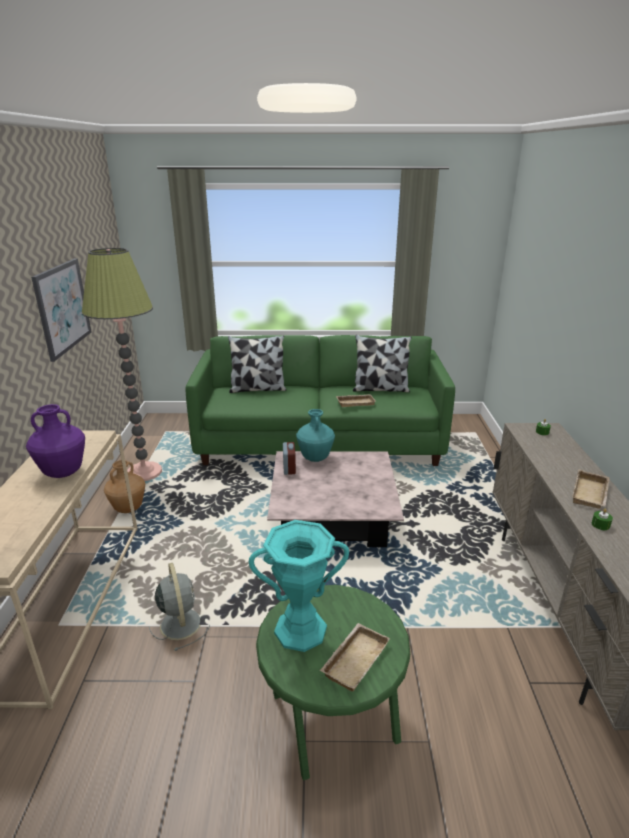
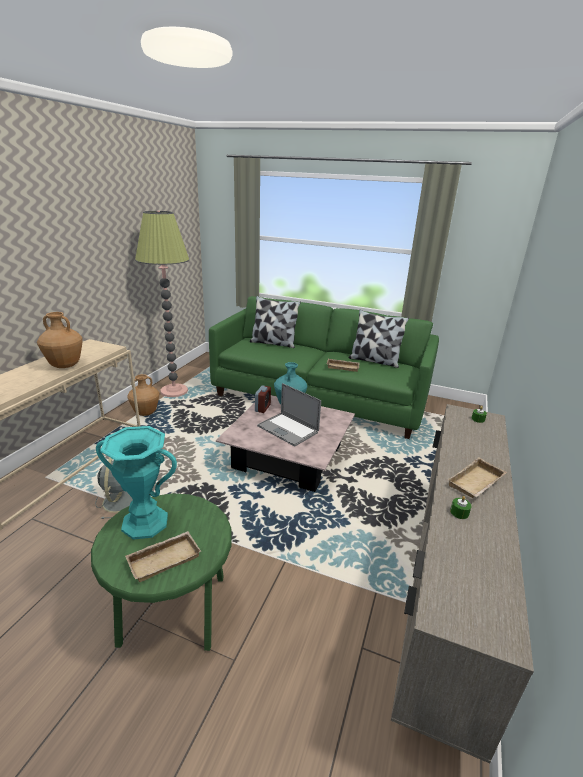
camera: 20 degrees right, 0 degrees up
purple vase [26,404,85,478] -> brown vase [37,312,83,368]
picture [31,259,91,362] -> none
none -> laptop [257,383,321,446]

